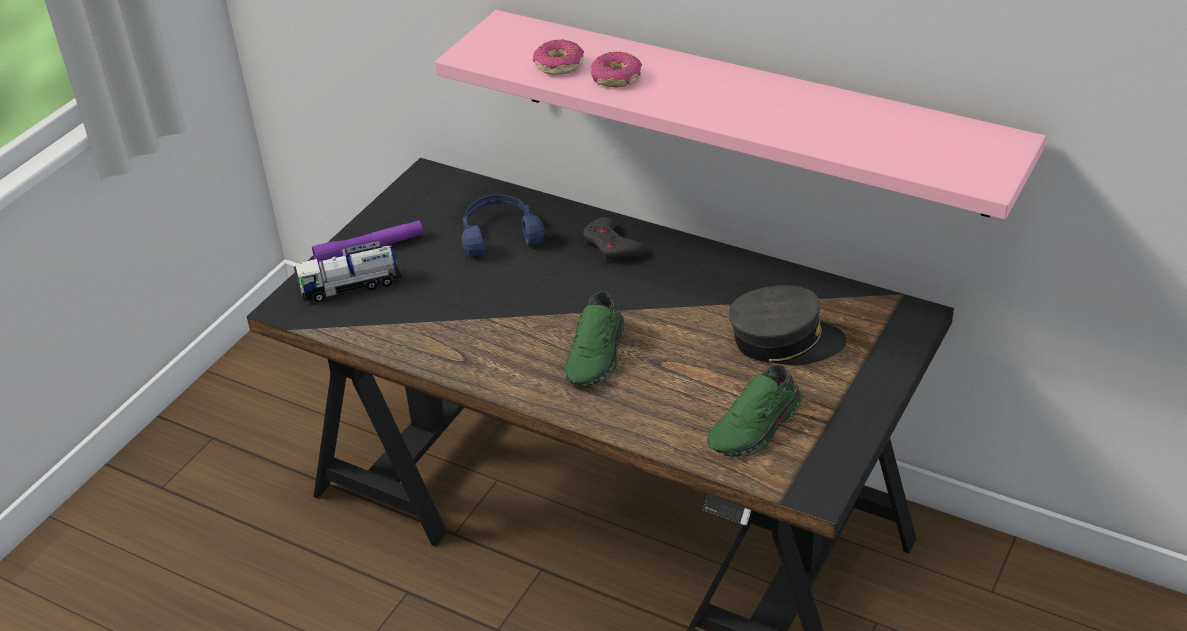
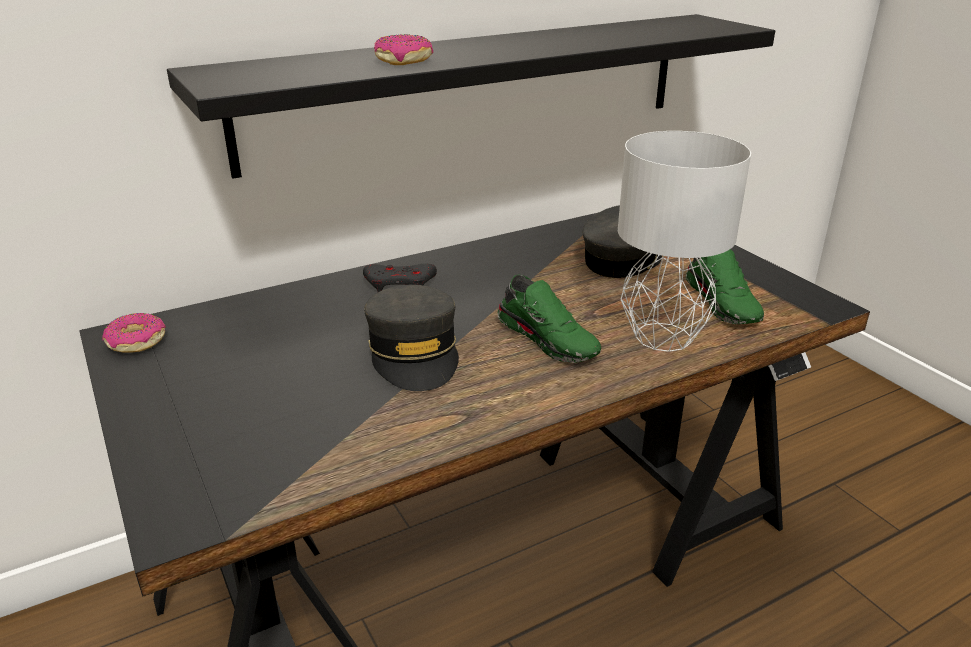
camera: 60 degrees left, 10 degrees down
toy truck [294,241,402,302] -> none
purple flashlight [312,220,423,266] -> none
pink shelf [435,10,1046,219] -> black shelf [167,14,775,179]
blue headphones [461,194,545,256] -> none
donut [533,39,584,75] -> donut moved to [102,313,166,353]
none -> grey cap [364,285,459,391]
none -> grey table lamp [618,131,751,352]

